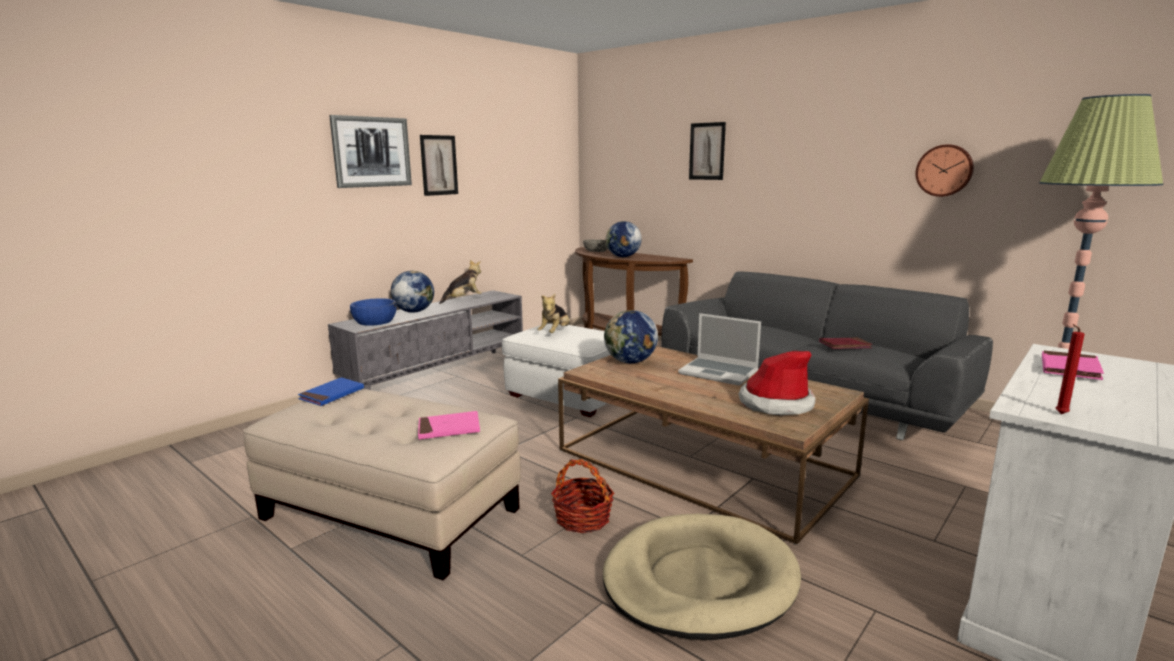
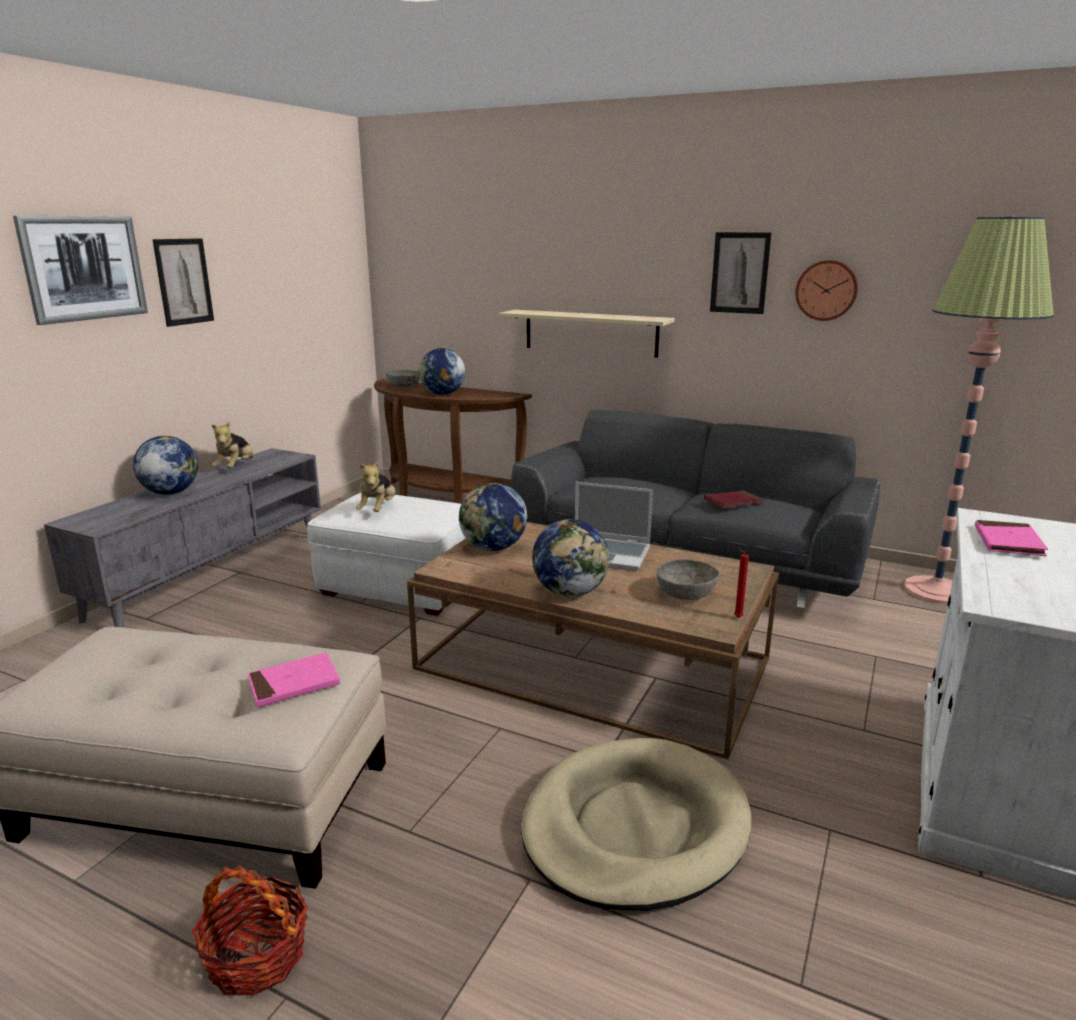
camera: 15 degrees left, 5 degrees up
blue book [298,377,364,406] -> none
blue bowl [350,298,396,326] -> none
plush toy [439,260,482,304] -> plush toy turned 150 degrees clockwise [212,421,253,468]
basket [551,459,614,533] -> basket moved to [192,865,308,996]
picture [689,122,726,180] -> picture moved to [710,232,771,314]
hat [739,351,815,415] -> grey bowl [657,559,720,600]
red candle [1056,324,1085,414] -> red candle moved to [734,550,749,618]
none -> beige shelf [499,310,675,358]
none -> globe [532,519,609,597]

